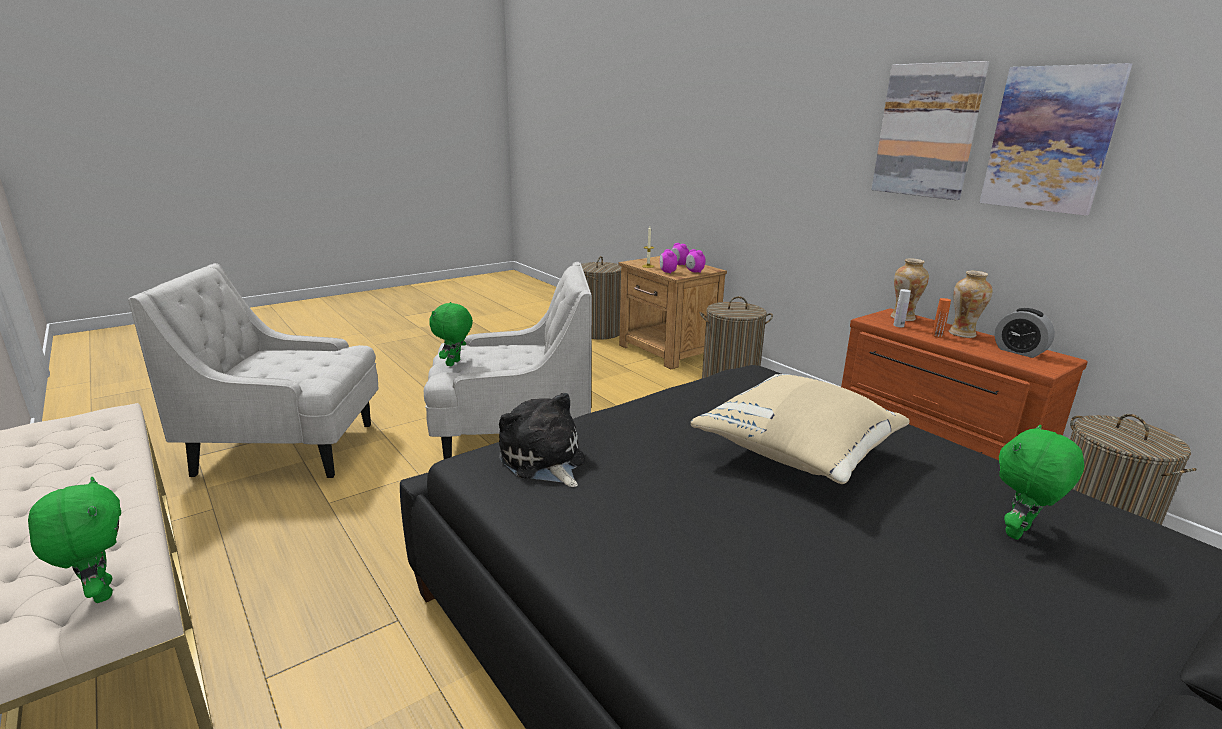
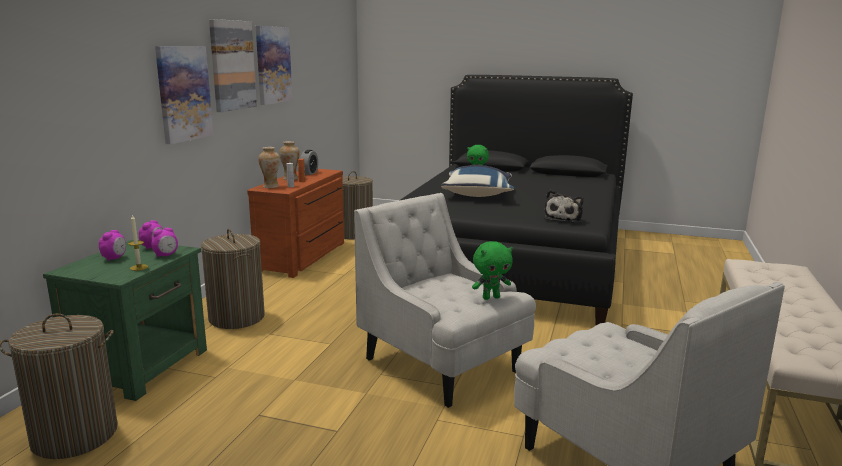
camera: 125 degrees left, 5 degrees down
green plush toy [28,477,121,603] -> none
brown nightstand [618,256,727,369] -> green nightstand [43,240,207,401]
beige pillow [691,374,910,484] -> blue pillow [441,165,514,197]
none -> picture [155,46,213,144]

